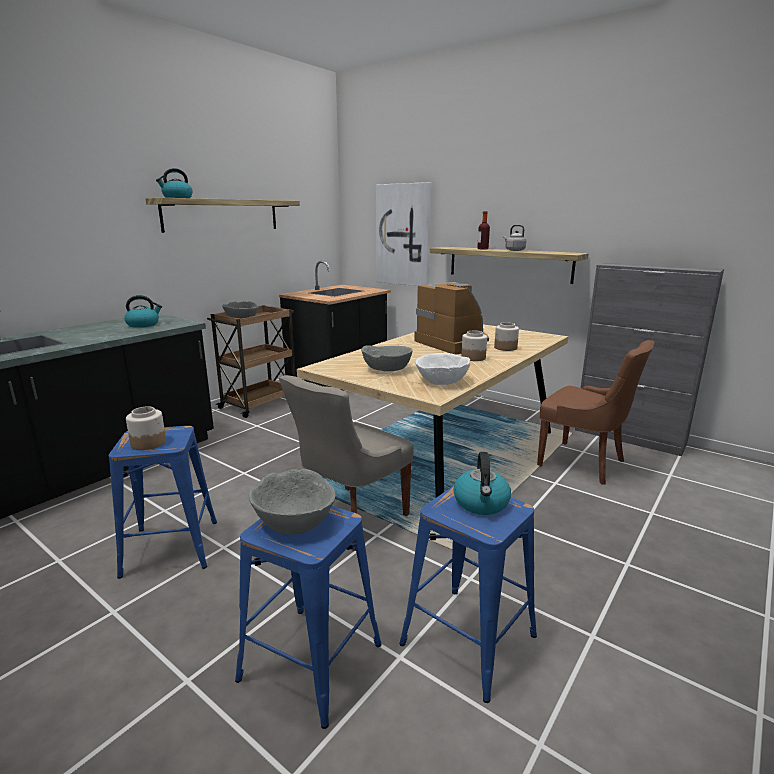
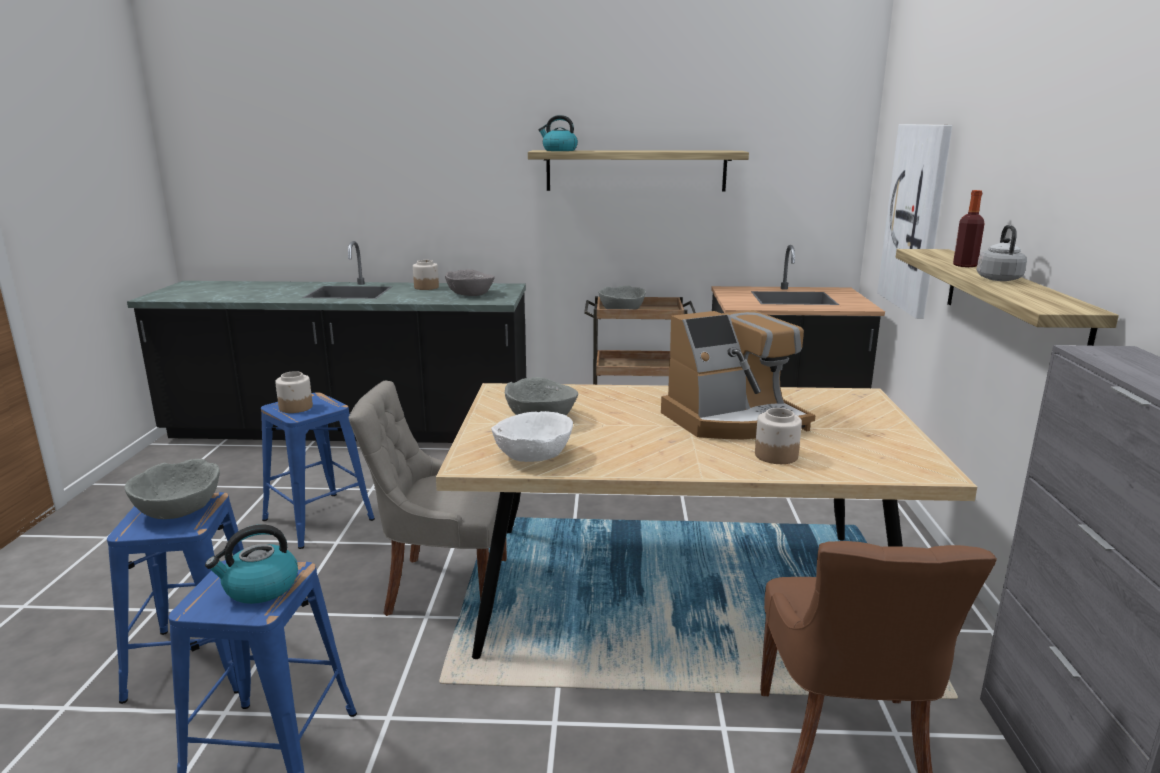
camera: 55 degrees right, 0 degrees up
kettle [124,295,162,328] -> grey bowl [445,269,495,296]
coffee machine [414,282,489,355] -> coffee machine turned 45 degrees clockwise [661,310,816,439]
jar [461,331,487,361] -> jar moved to [413,260,439,290]

